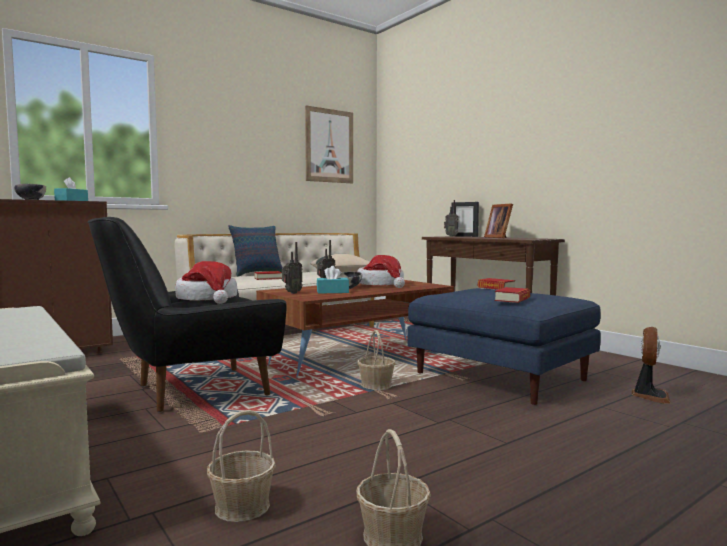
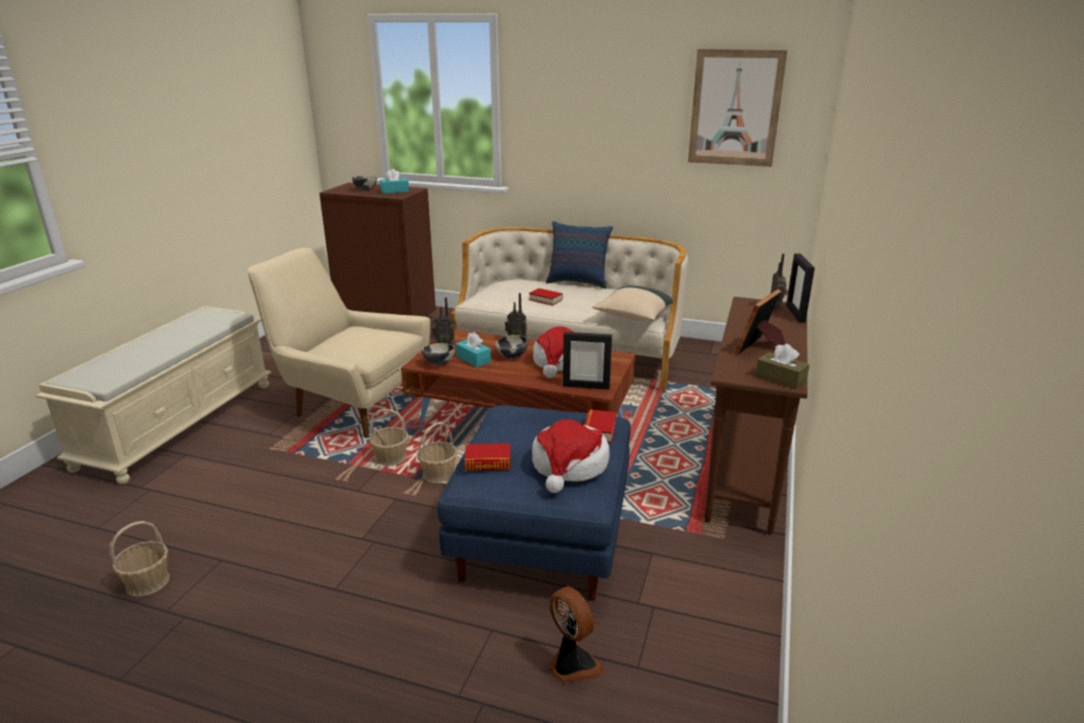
camera: 55 degrees right, 20 degrees up
black armchair [88,217,287,413] -> beige armchair [247,248,431,438]
hat [175,261,238,304] -> hat moved to [532,419,610,493]
basket [207,410,276,522] -> basket moved to [369,409,409,466]
fan [632,327,670,404] -> fan turned 120 degrees counterclockwise [548,586,605,683]
none -> bowl [422,343,455,365]
none -> picture frame [563,332,612,390]
none -> brown tissue box [755,344,809,389]

